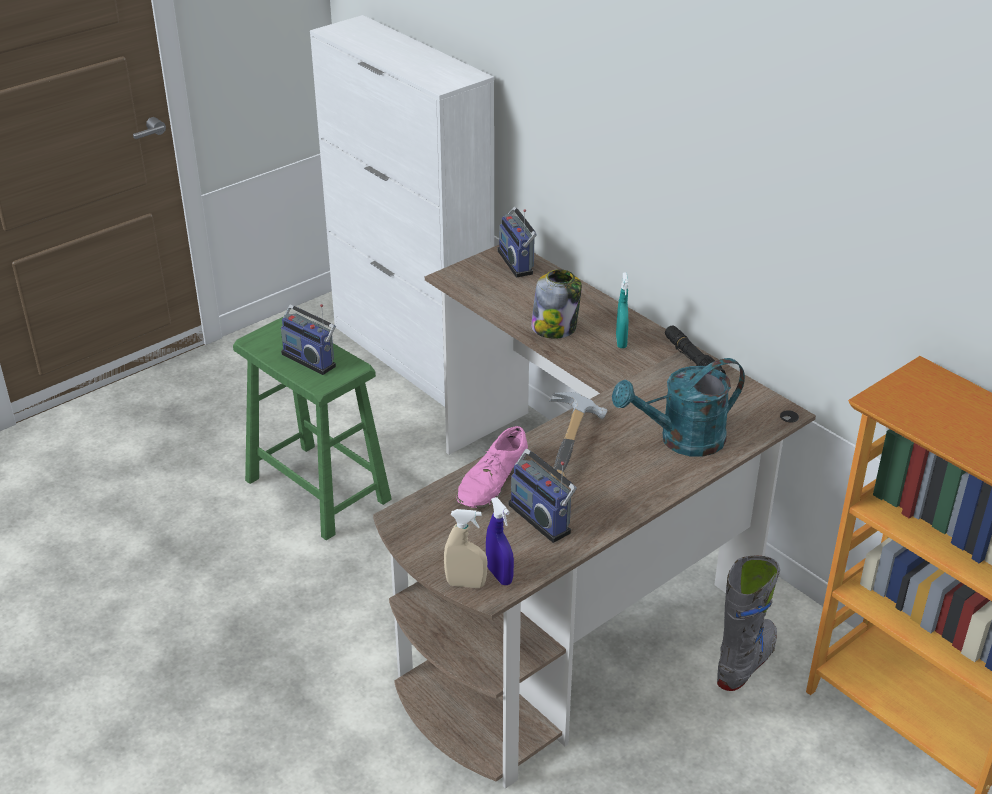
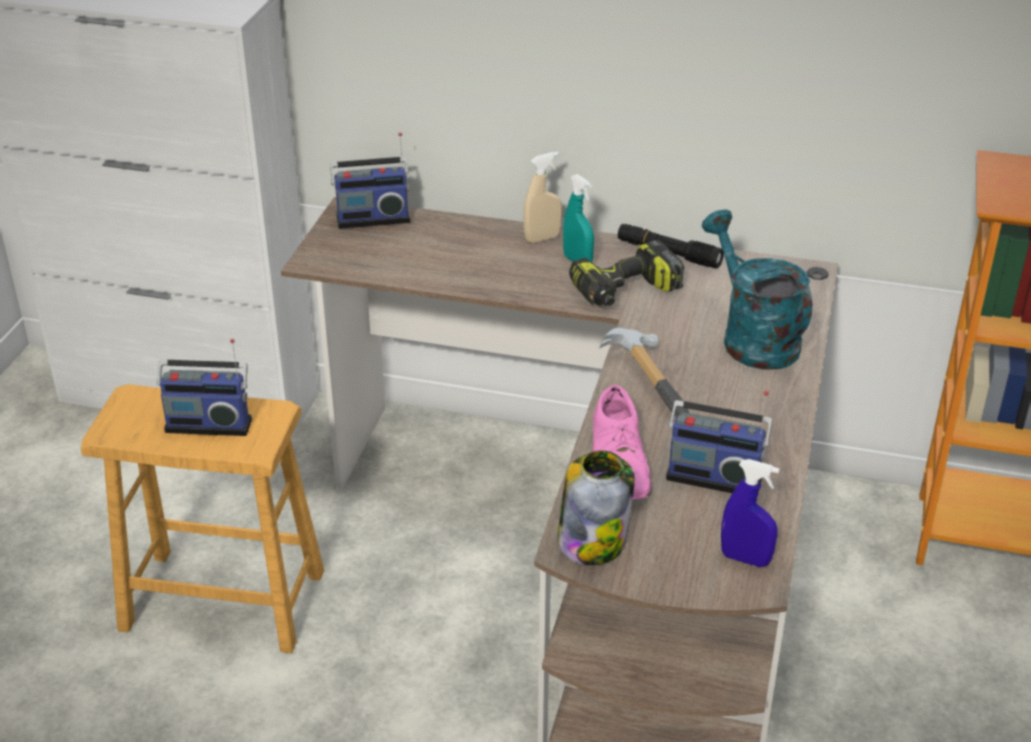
camera: 35 degrees left, 0 degrees up
green stool [233,316,392,540] -> brown stool [81,384,324,653]
beige spray bottle [444,509,487,588] -> beige spray bottle moved to [523,152,562,243]
radio [497,207,537,278] -> radio turned 45 degrees counterclockwise [330,133,410,229]
jar [531,269,582,339] -> jar moved to [557,450,635,565]
turquoise watering can [612,358,745,457] -> turquoise watering can turned 120 degrees clockwise [702,210,812,370]
grey boot [717,556,780,691] -> none
none -> power drill [569,240,684,307]

